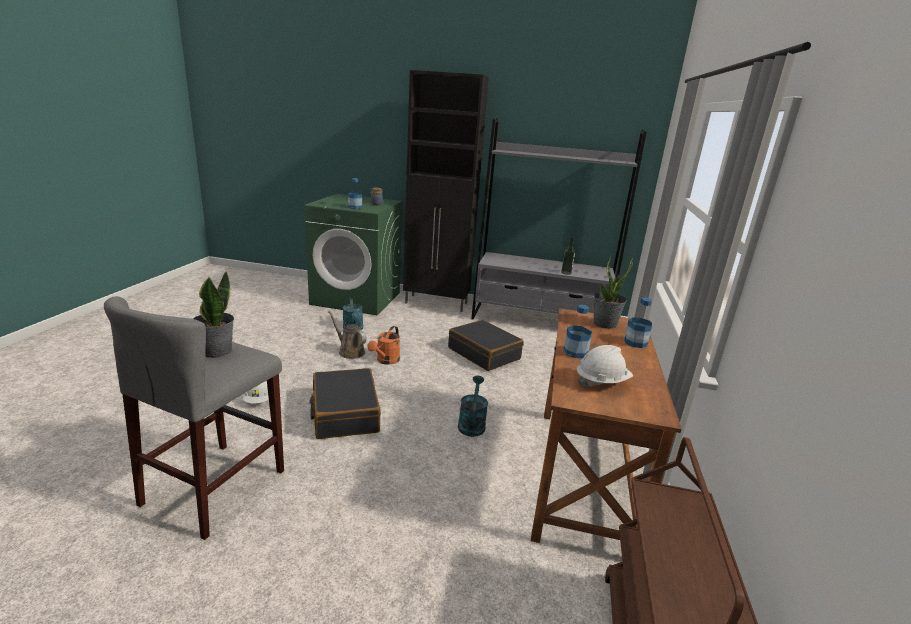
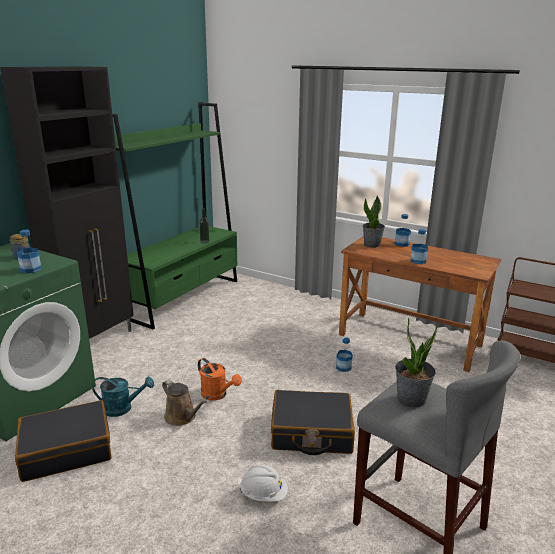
camera: 70 degrees left, 0 degrees up
brown watering can [328,311,367,359] -> brown watering can turned 105 degrees counterclockwise [162,380,207,426]
black suitcase [448,320,524,371] -> black suitcase moved to [15,400,112,482]
turquoise watering can [458,376,488,437] -> bottle [336,337,353,372]
grey bookcase [471,119,647,319] -> green bookcase [112,102,238,329]
white hard hat [577,345,633,387] -> none

